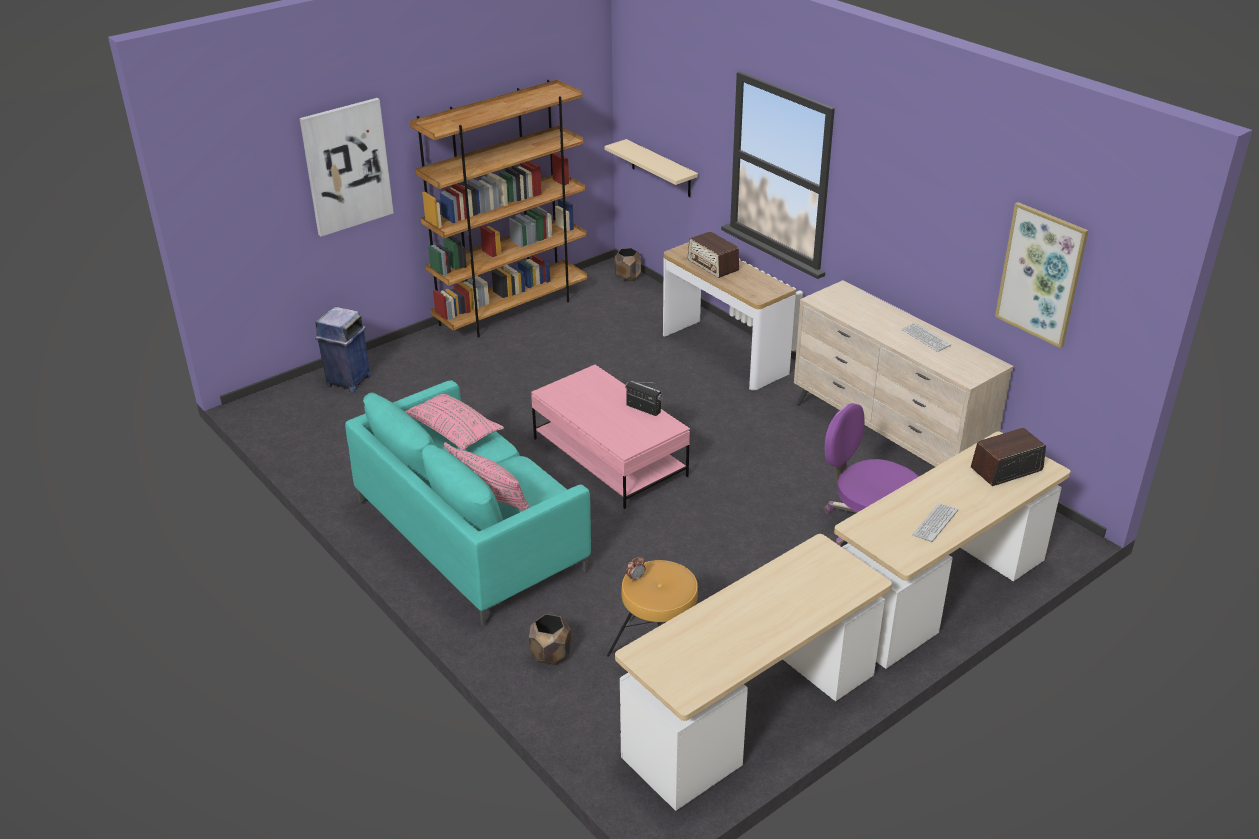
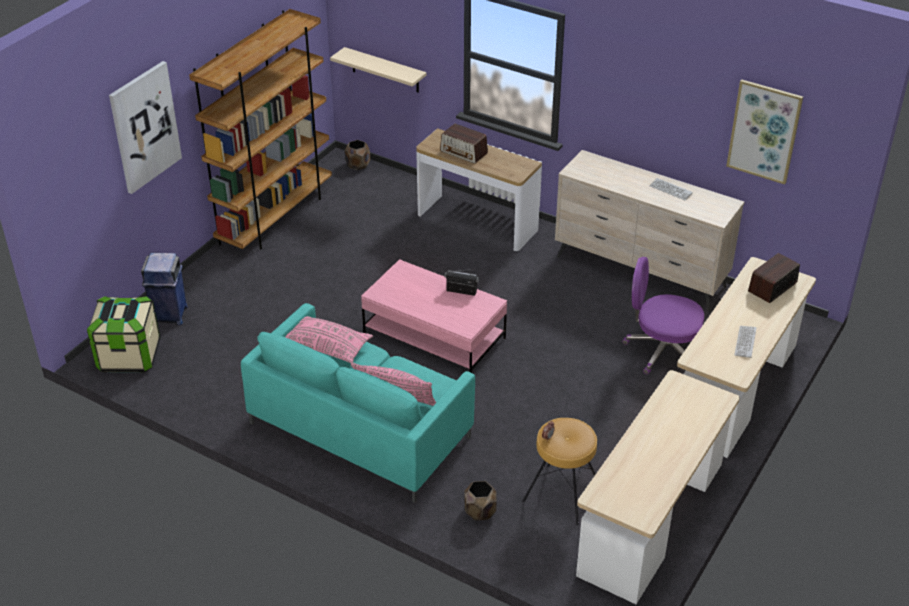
camera: 20 degrees left, 5 degrees up
none -> storage box [87,296,160,373]

